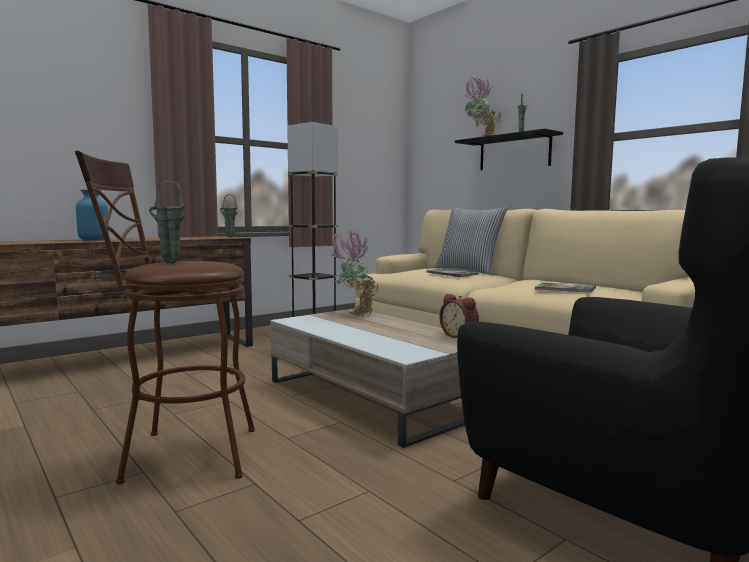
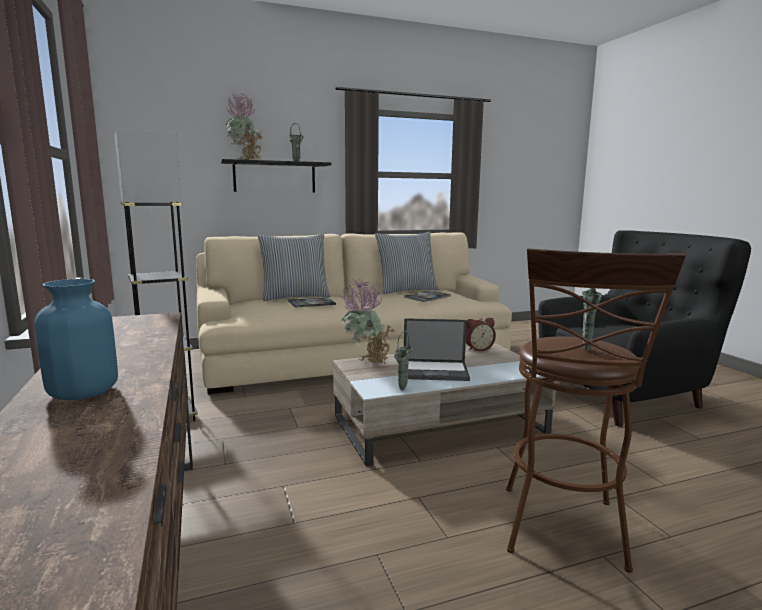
camera: 70 degrees left, 5 degrees up
green vase [220,194,237,237] -> green vase moved to [394,331,413,390]
none -> pillow [375,232,439,294]
none -> laptop [404,318,470,381]

